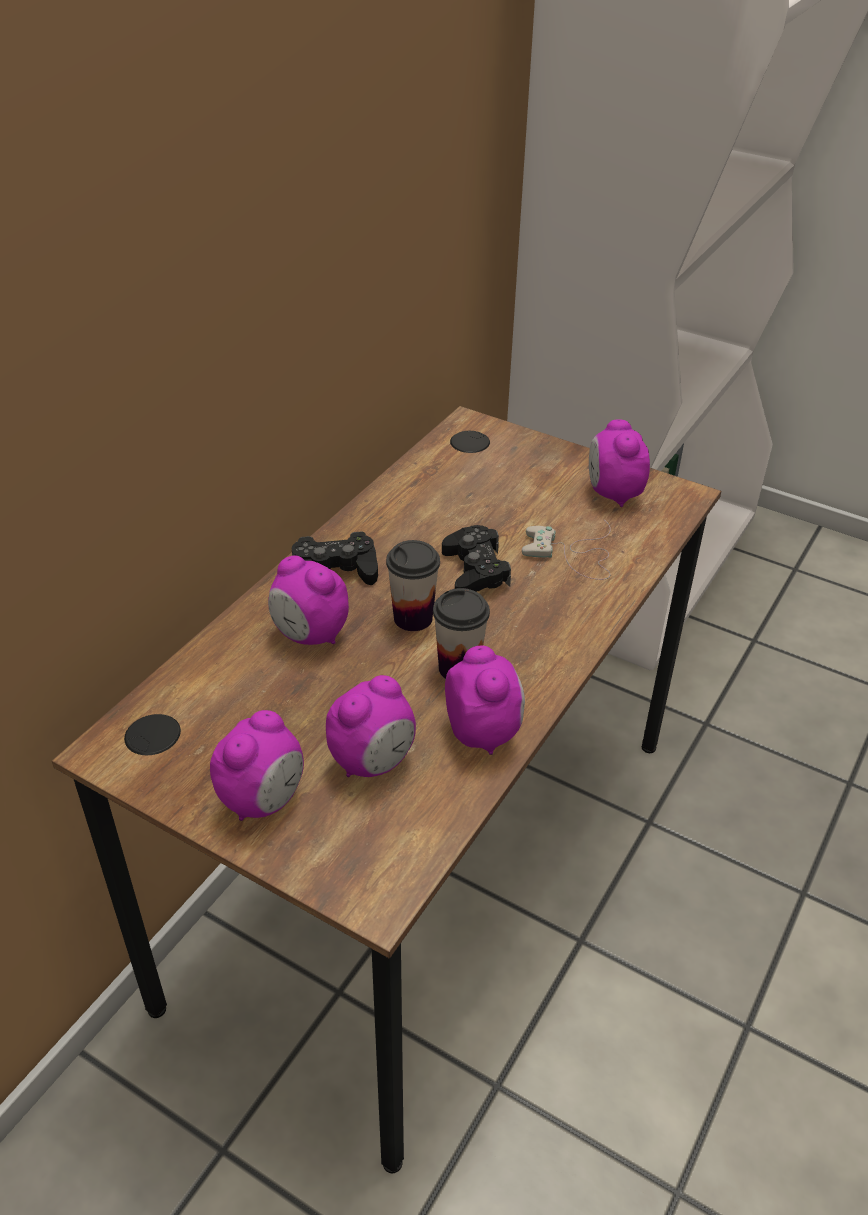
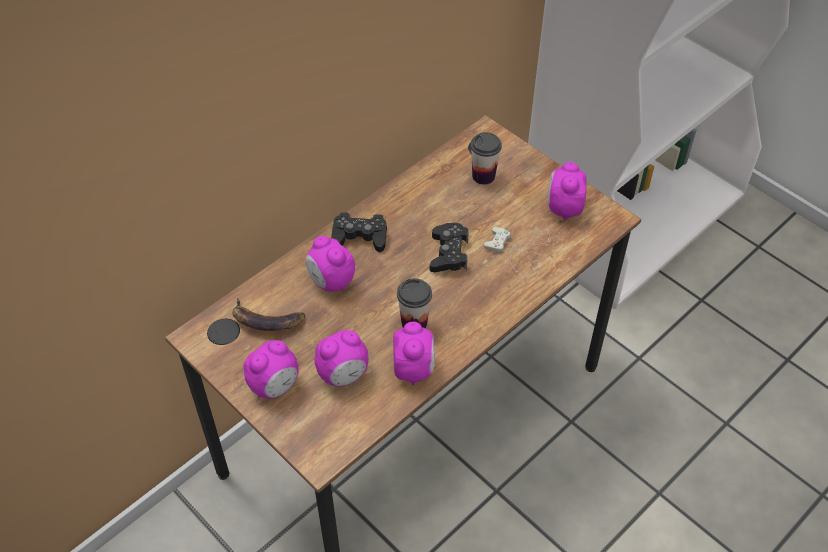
camera: 15 degrees right, 10 degrees up
cup [386,540,440,631] -> cup moved to [470,132,502,185]
none -> banana [232,298,305,331]

